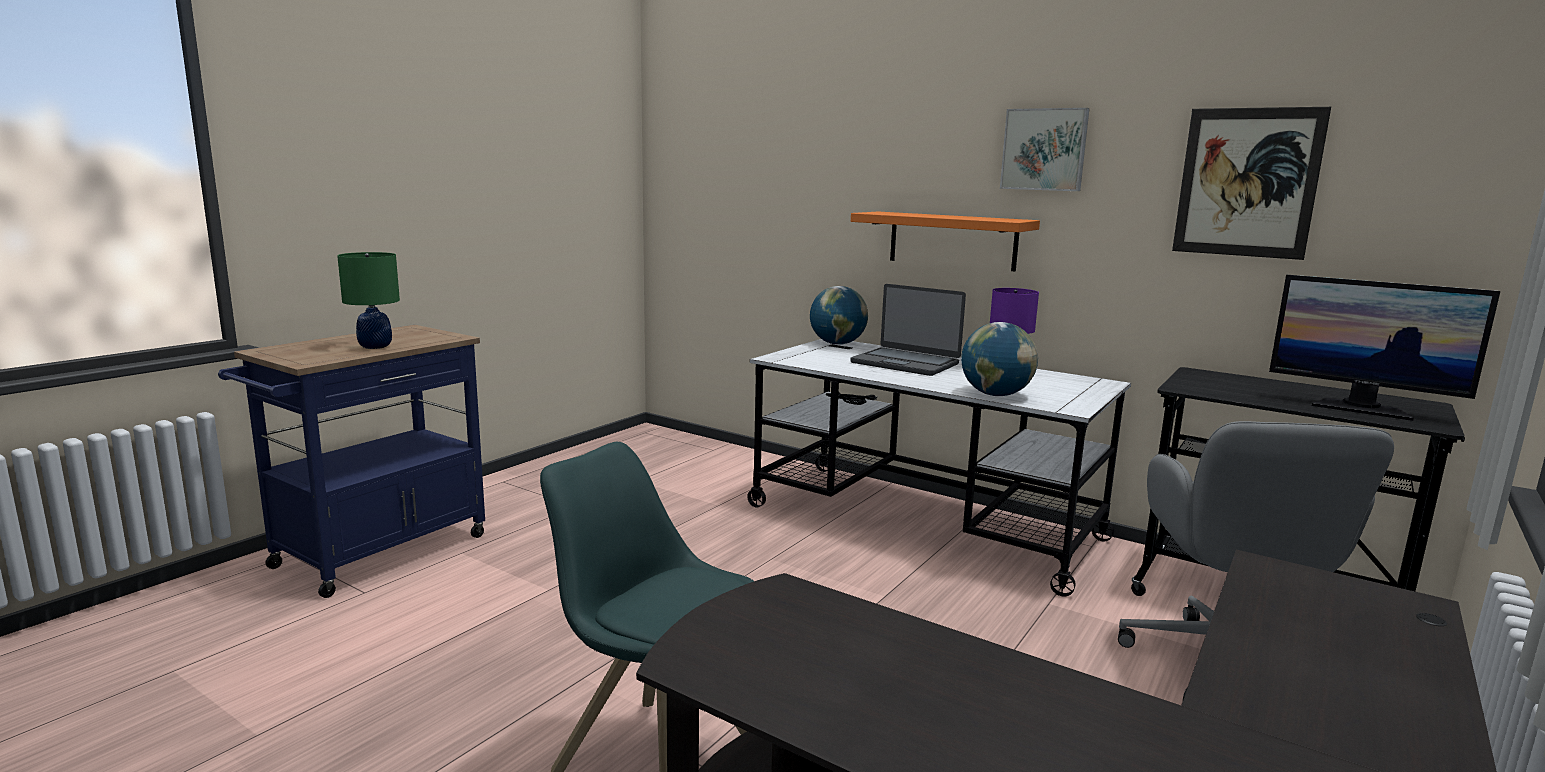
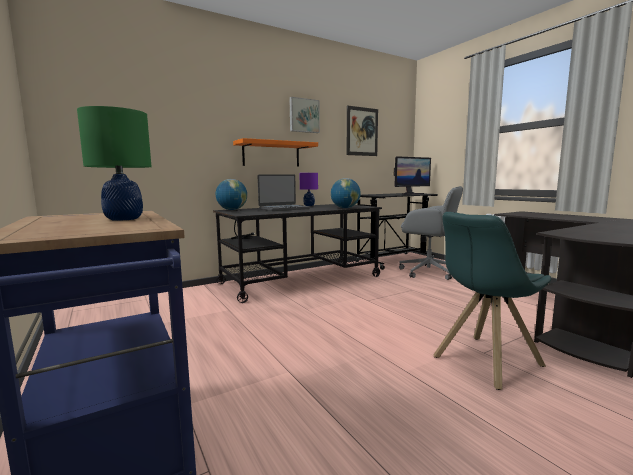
camera: 65 degrees left, 5 degrees down
white desk [747,339,1131,597] -> black desk [213,204,382,303]

